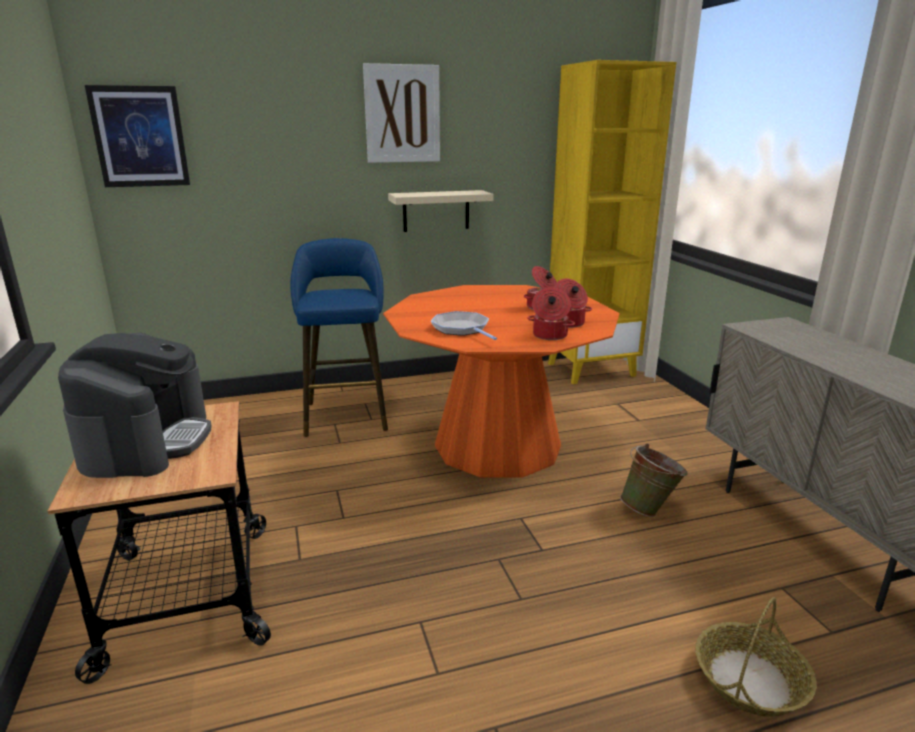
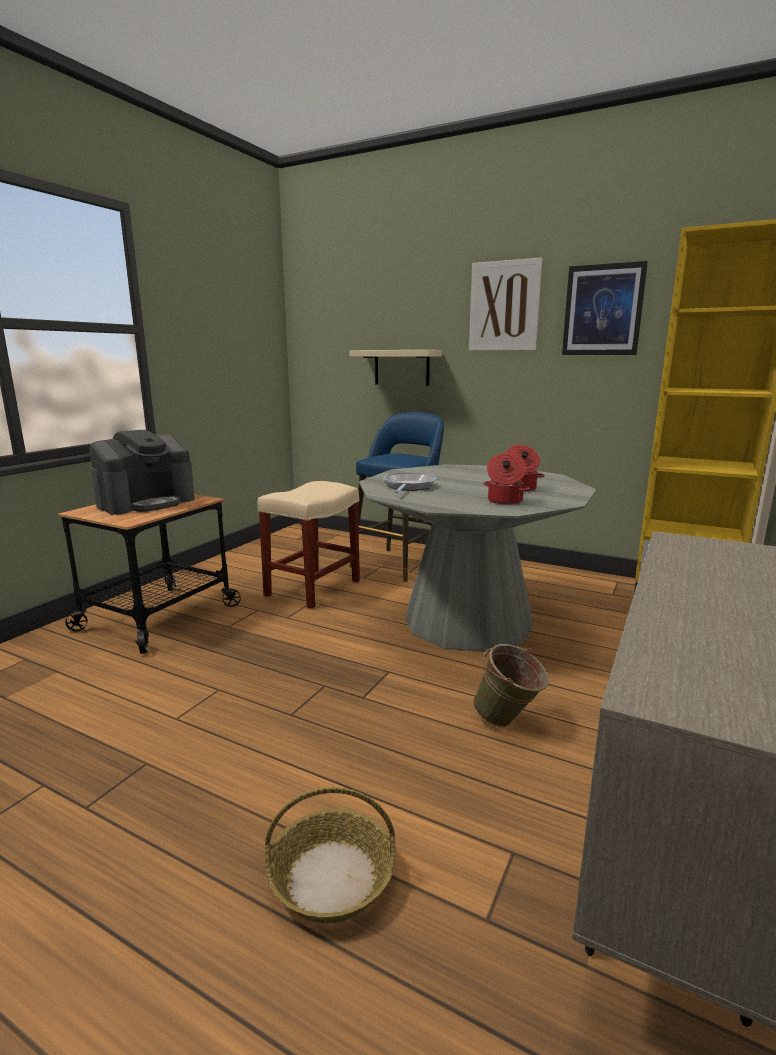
camera: 45 degrees right, 5 degrees down
picture [85,85,190,187] -> picture moved to [562,261,648,355]
orange dining table [383,285,620,477] -> grey dining table [359,464,597,652]
beige shelf [388,190,494,232] -> beige shelf moved to [349,350,442,386]
cooking pot [527,288,575,340] -> none
none -> beige stool [257,481,360,609]

